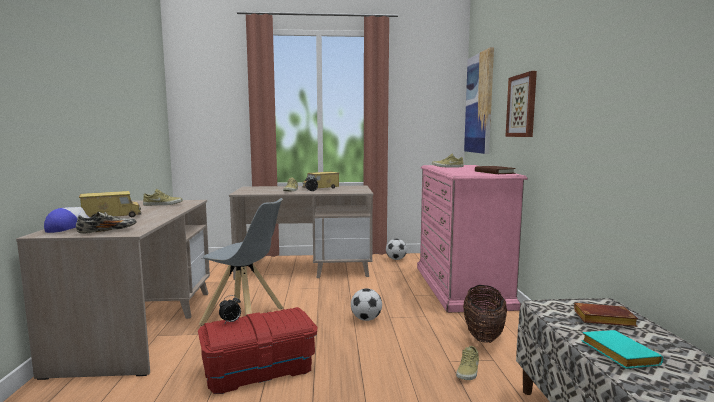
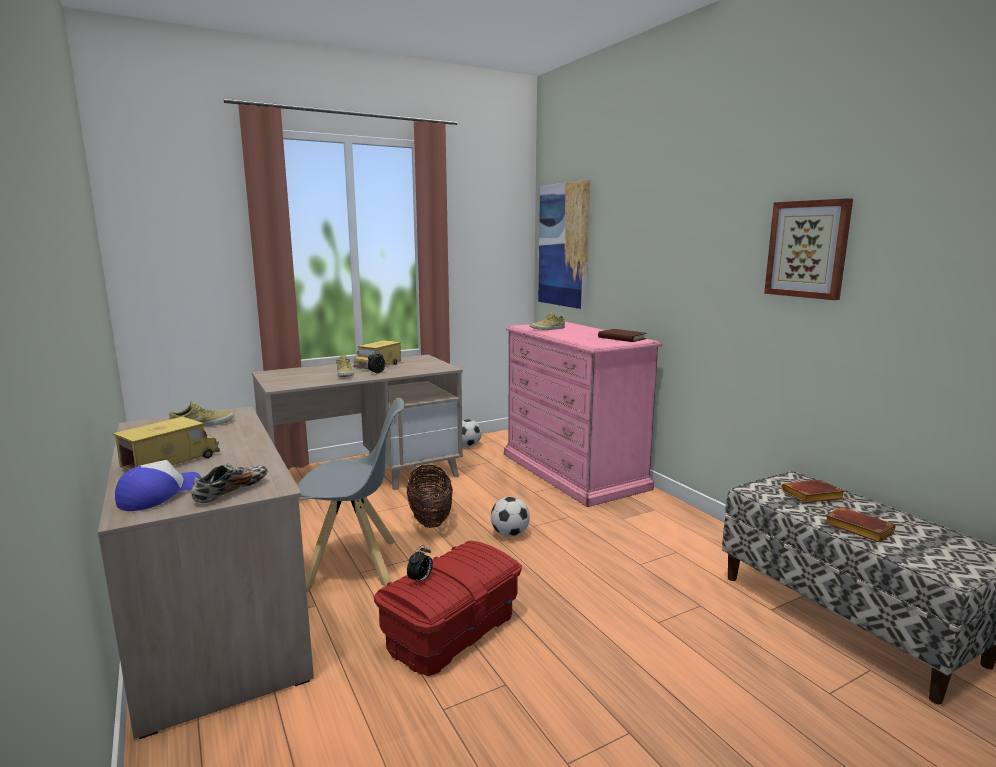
camera: 25 degrees left, 5 degrees up
beige shoe [456,346,479,380] -> none
basket [463,285,507,343] -> basket moved to [407,465,453,528]
picture [505,71,537,137] -> picture moved to [764,198,853,300]
turquoise book [582,330,663,369] -> brown book [824,507,896,542]

